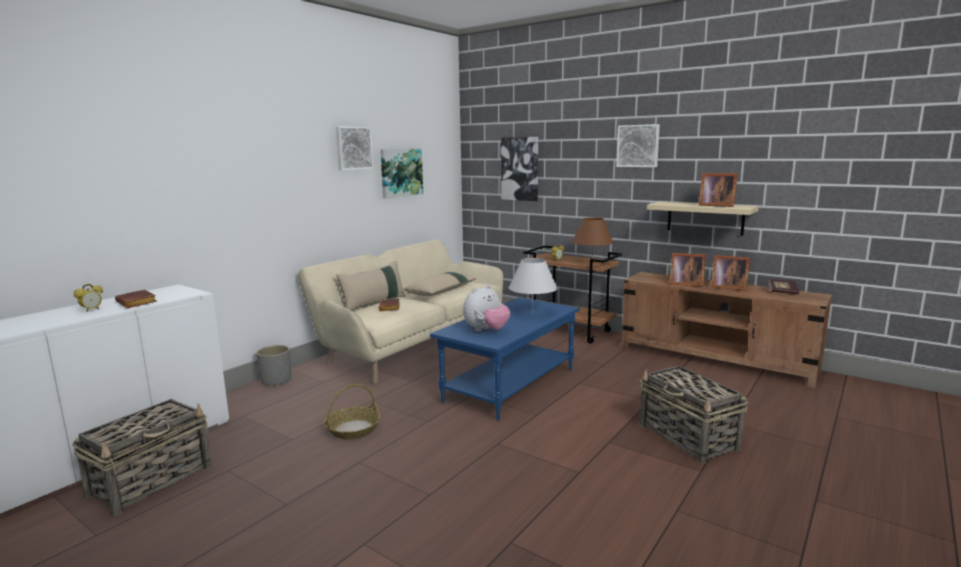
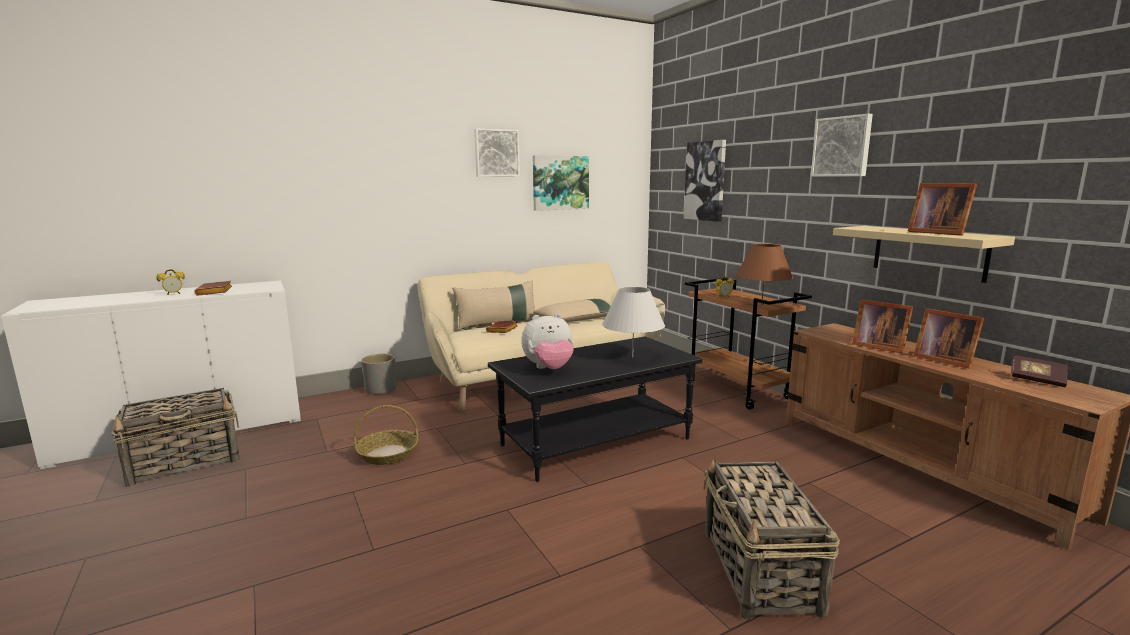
camera: 25 degrees right, 0 degrees up
blue coffee table [430,297,579,421] -> black coffee table [488,336,702,482]

